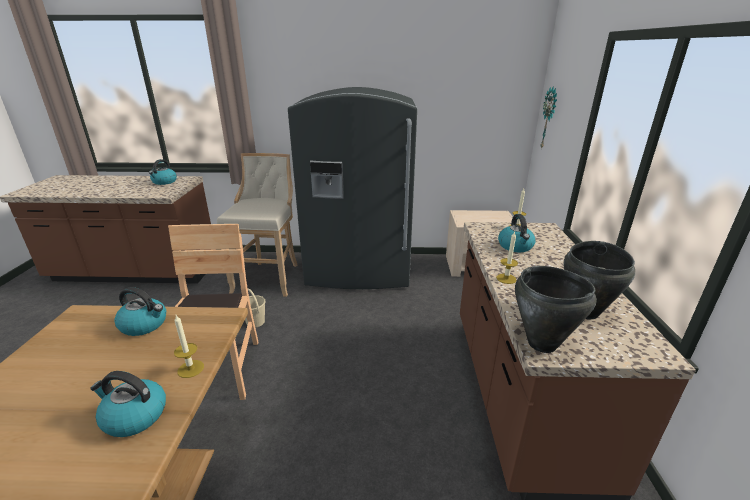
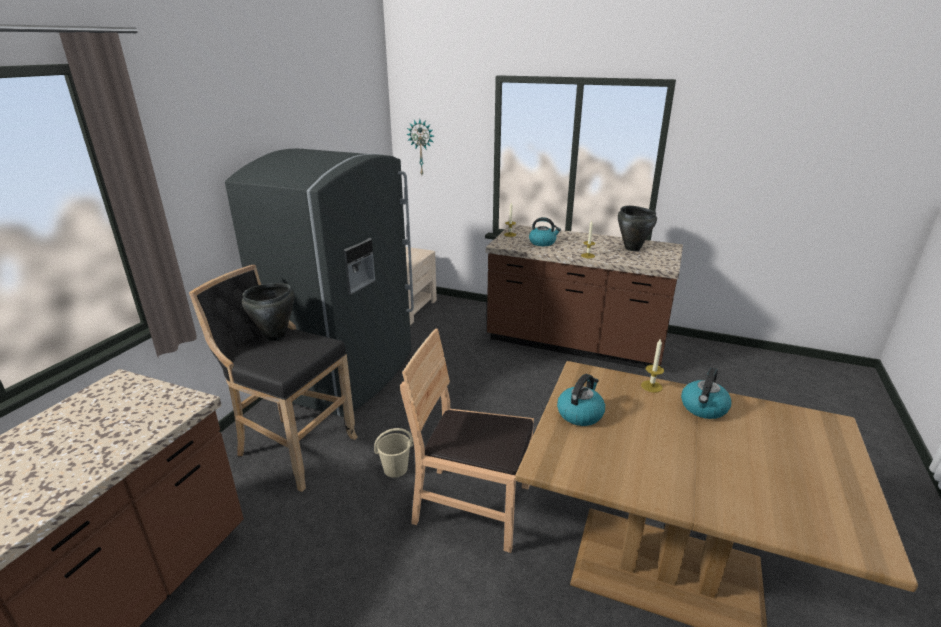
camera: 70 degrees left, 0 degrees up
kettle [149,159,177,185] -> none
beige stool [217,153,298,297] -> black stool [189,265,358,492]
black cooking pot [515,266,597,353] -> black cooking pot moved to [242,283,294,341]

